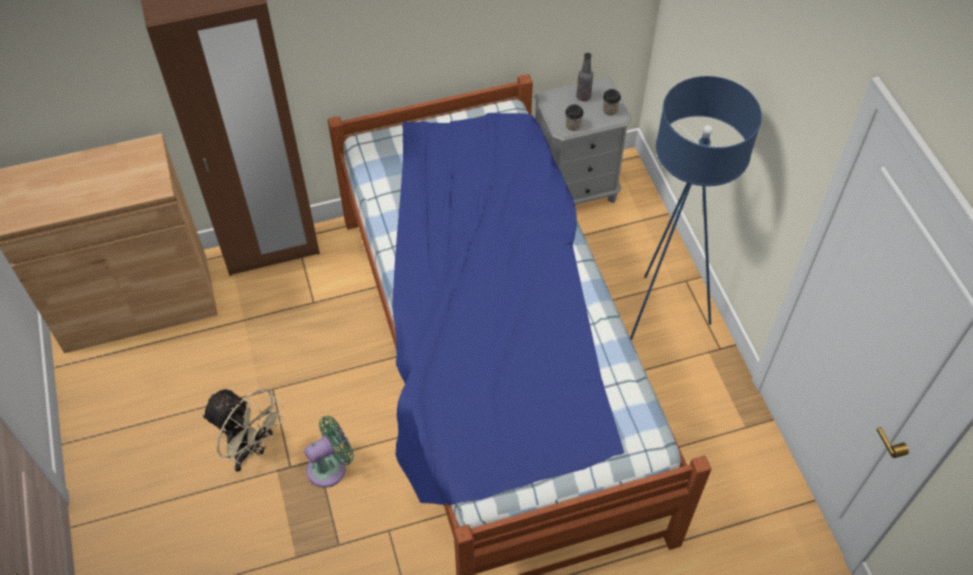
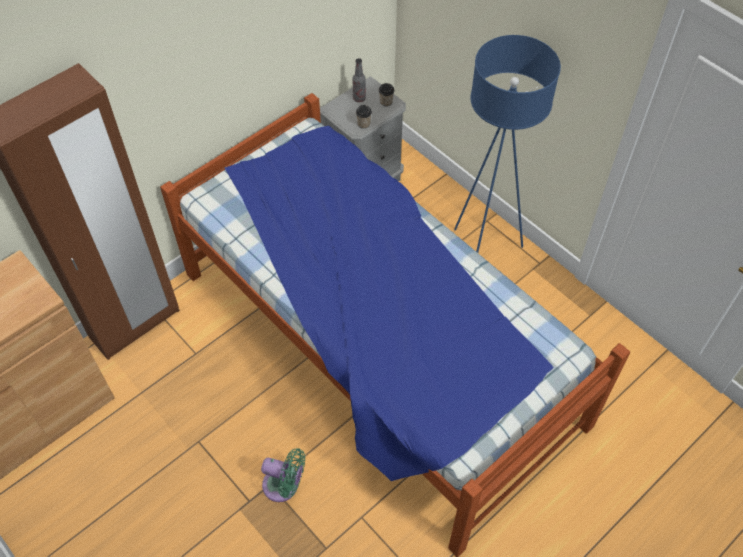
camera: 25 degrees left, 0 degrees up
beige fan [202,389,284,472] -> none
green fan [304,416,354,488] -> green fan turned 75 degrees clockwise [261,448,305,502]

